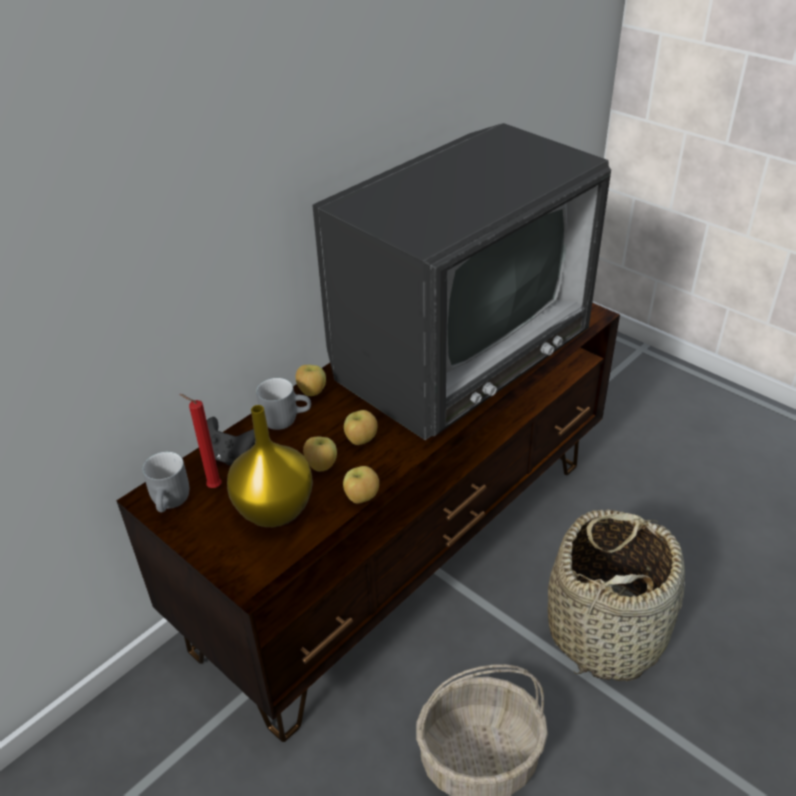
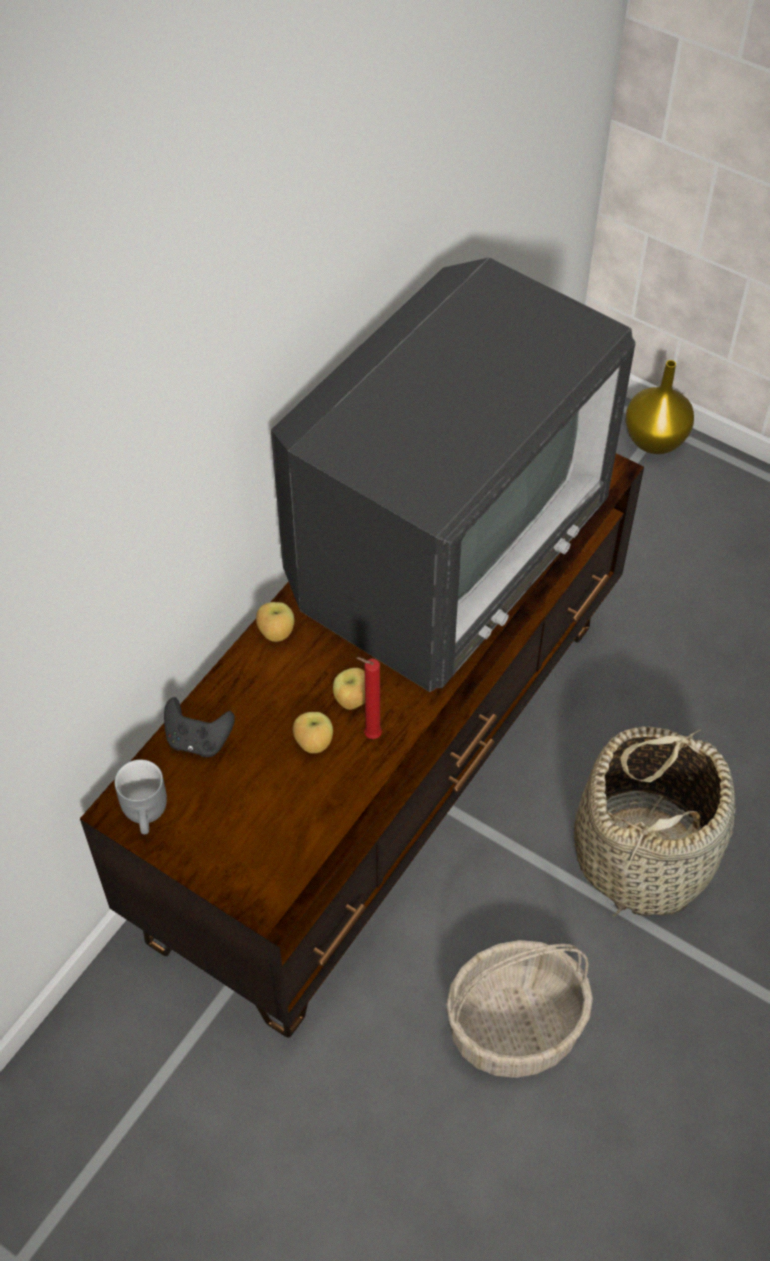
camera: 10 degrees left, 15 degrees up
red candle [179,394,222,488] -> red candle moved to [356,657,382,739]
yellow vase [227,405,313,527] -> yellow vase moved to [625,360,694,454]
grey mug [256,378,311,430] -> none
apple [343,466,379,503] -> none

